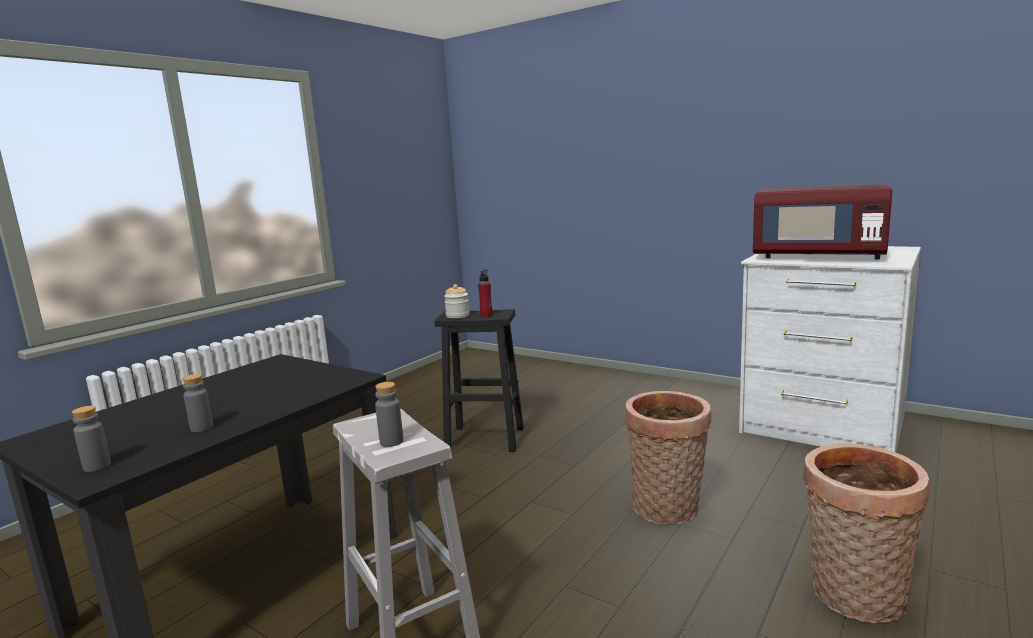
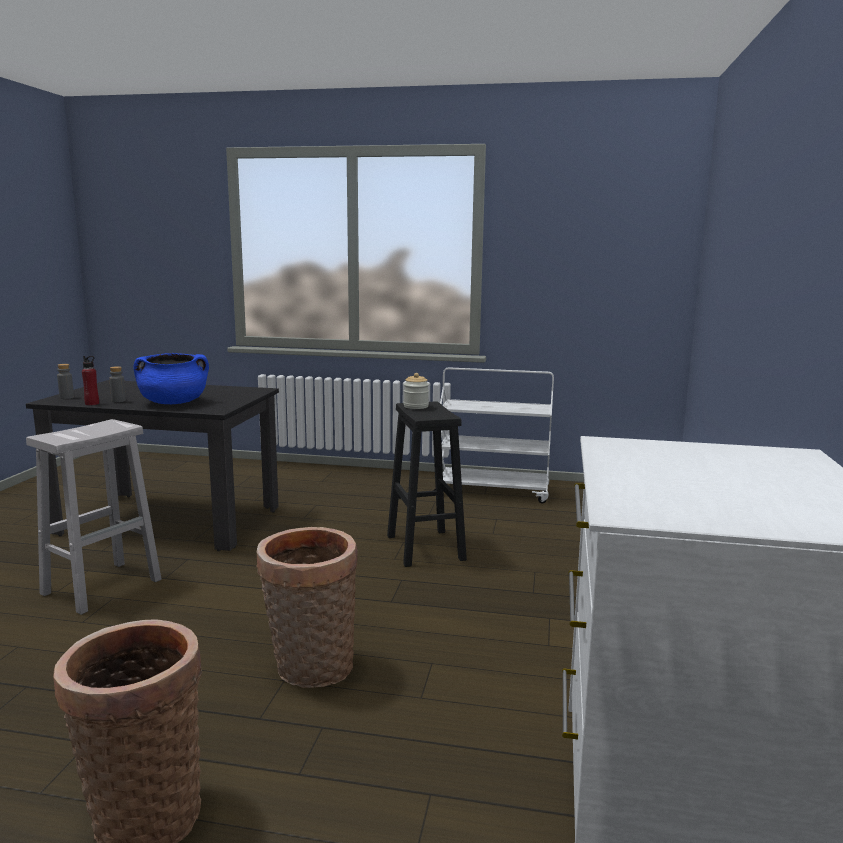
camera: 65 degrees right, 0 degrees up
grey bottle [375,382,403,447] -> none
red bottle [478,269,493,317] -> red bottle moved to [82,356,99,405]
red microwave [753,185,892,259] -> none
none -> blue cooking pot [134,353,209,404]
none -> white cart [434,367,554,503]

